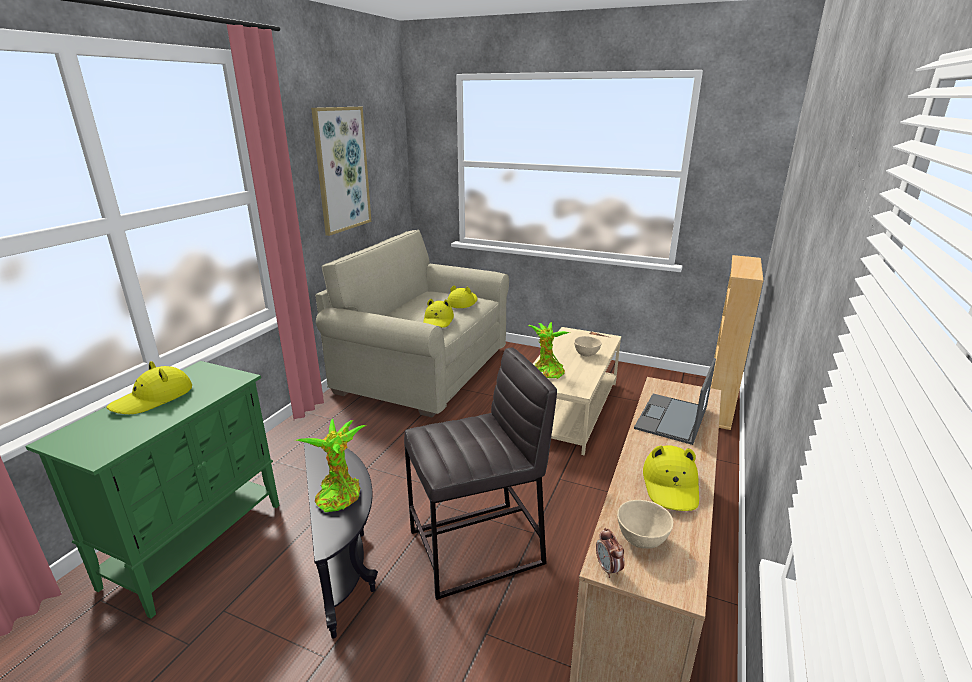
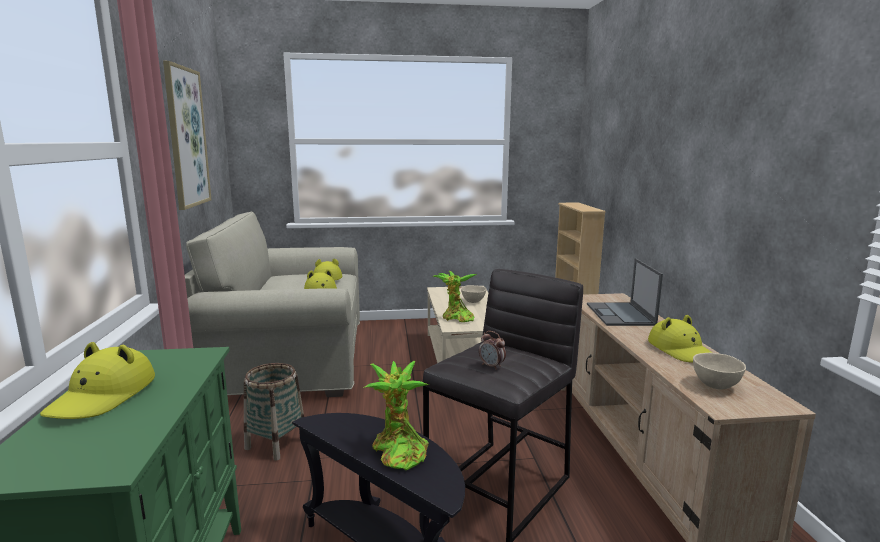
camera: 30 degrees left, 10 degrees down
alarm clock [596,528,625,578] -> alarm clock moved to [479,331,506,370]
none -> basket [244,363,304,461]

